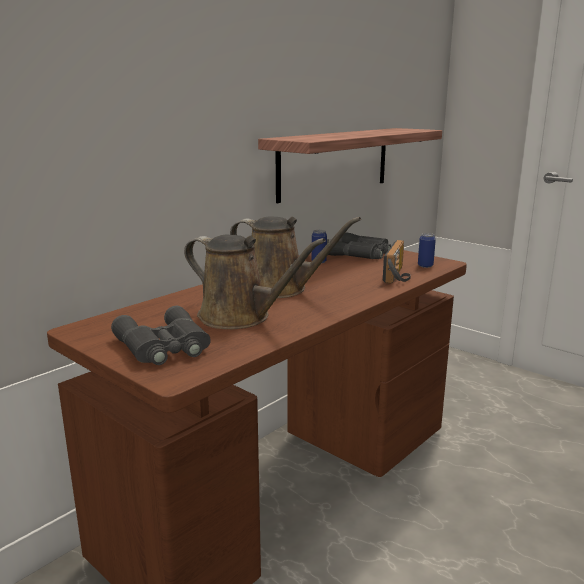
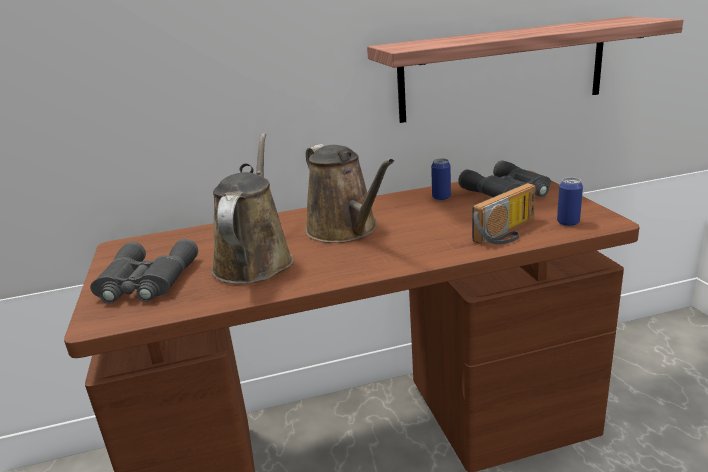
camera: 35 degrees right, 5 degrees up
brown watering can [184,234,326,329] -> brown watering can turned 150 degrees counterclockwise [211,133,294,284]

